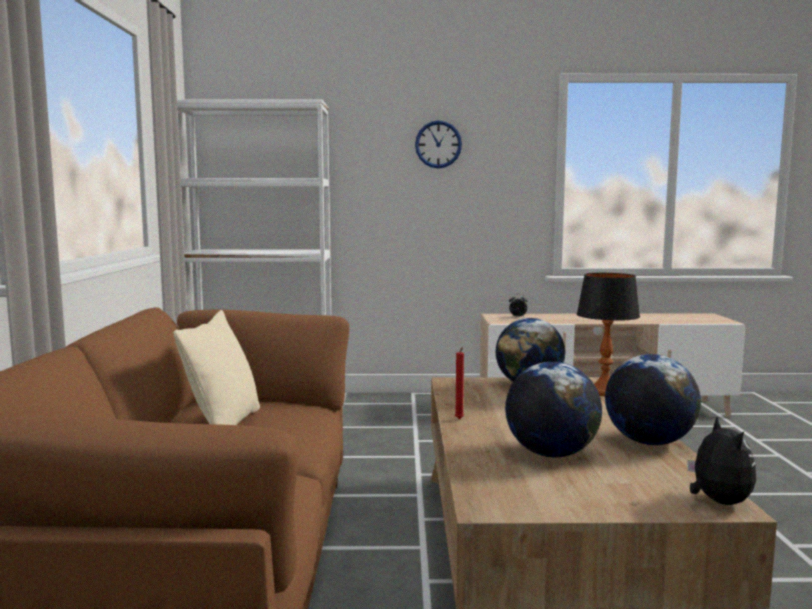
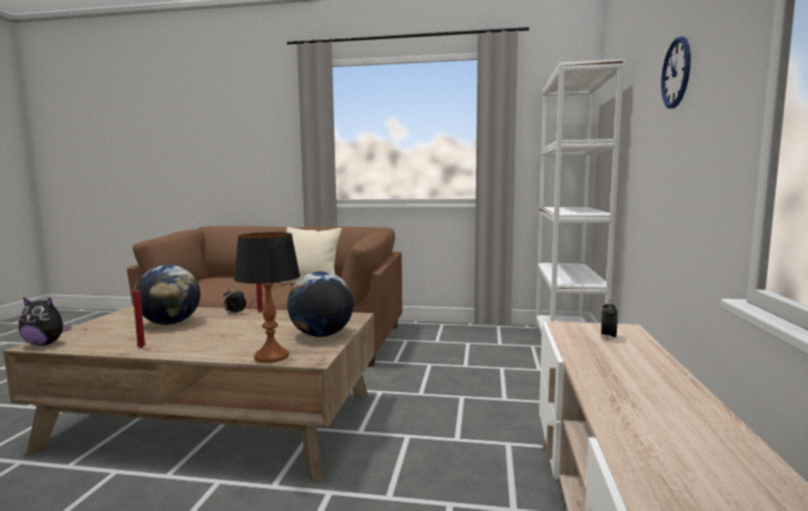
camera: 100 degrees right, 0 degrees up
globe [605,354,701,445] -> red candle [133,284,146,348]
none -> alarm clock [223,287,246,314]

